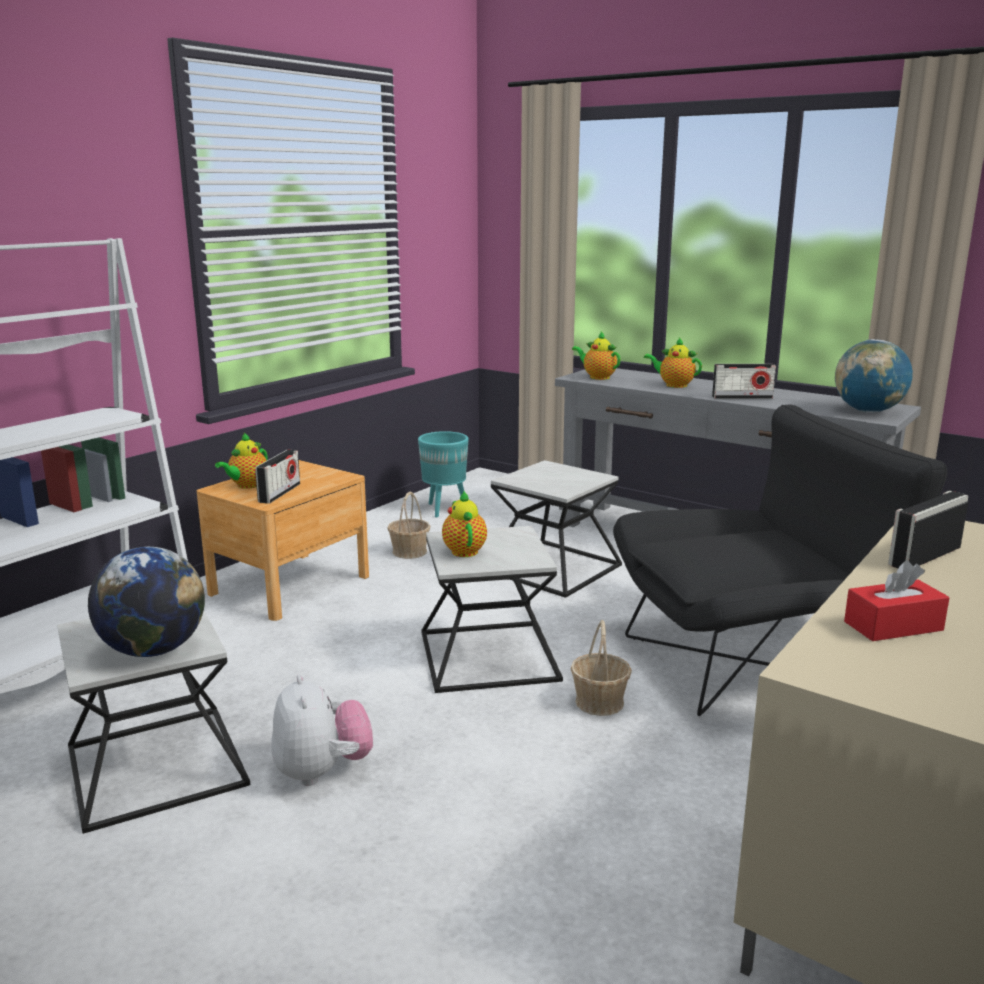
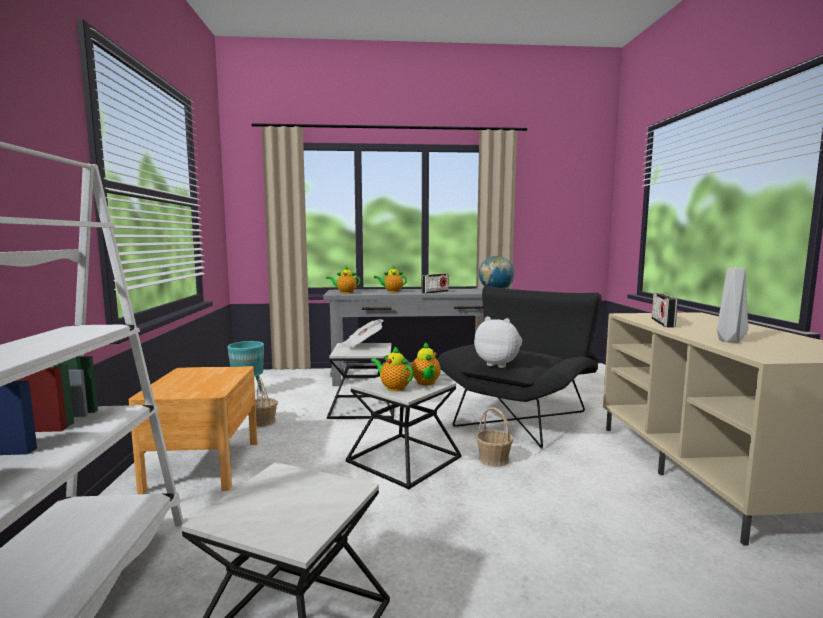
camera: 40 degrees left, 10 degrees down
globe [88,547,205,657] -> none
teapot [215,433,267,489] -> teapot moved to [412,342,441,385]
radio [255,450,300,504] -> none
plush toy [271,674,373,786] -> plush toy moved to [474,316,522,368]
red tissue box [844,561,950,641] -> grey vase [717,268,748,343]
none -> newspaper [339,319,383,348]

